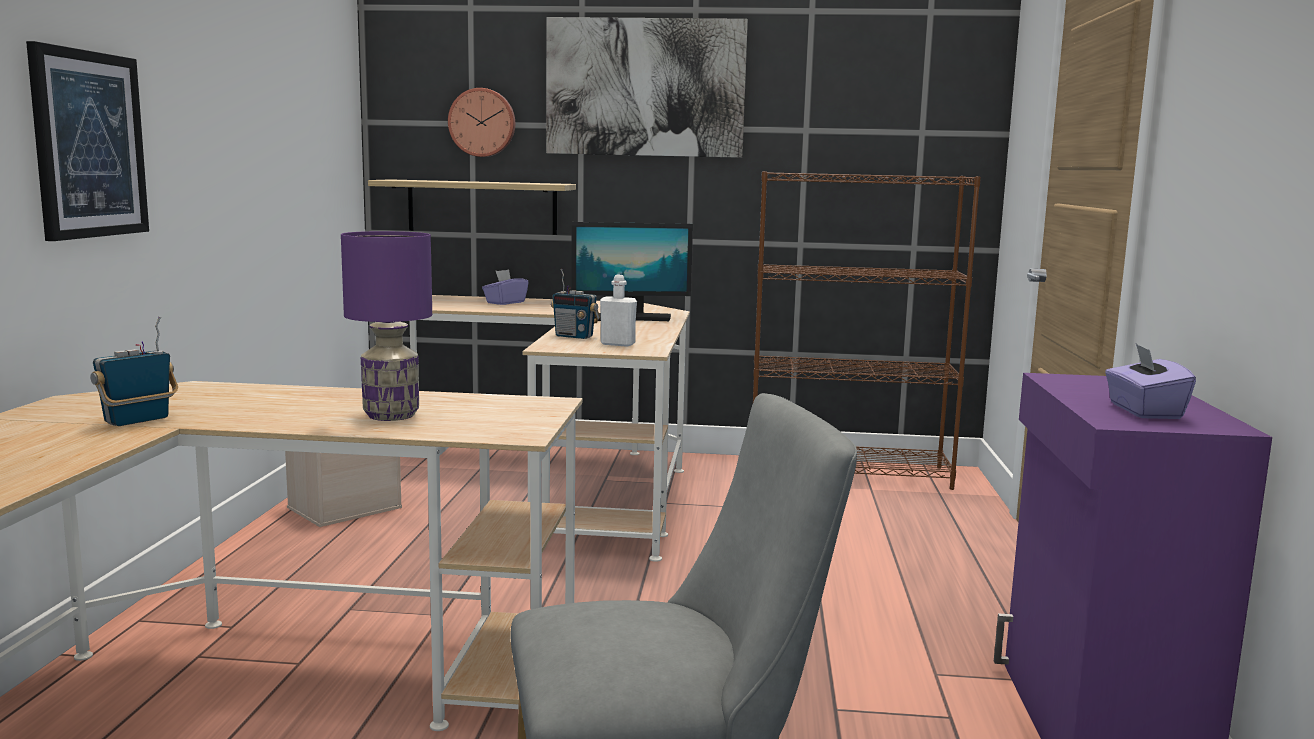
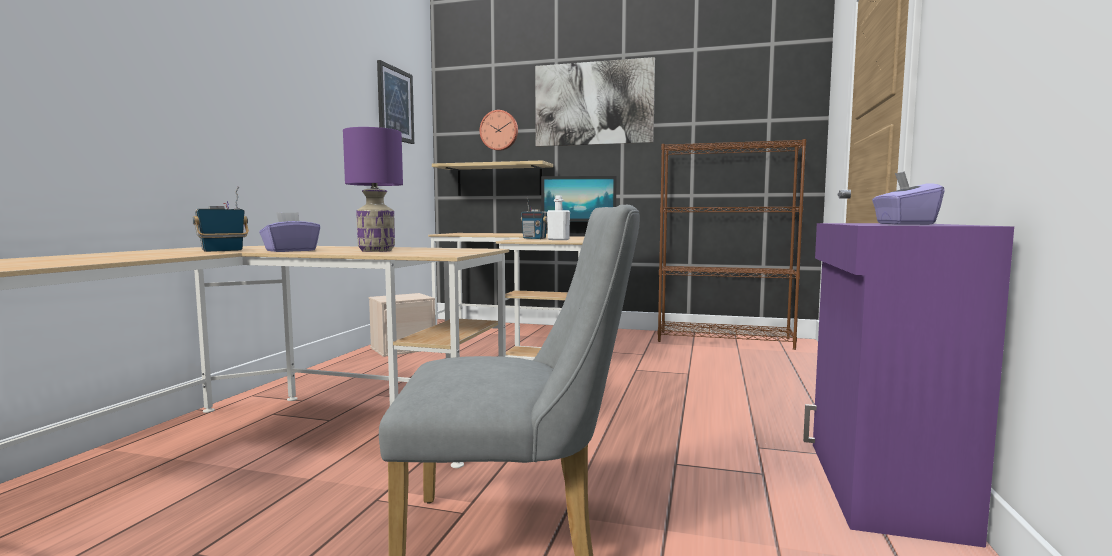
camera: 10 degrees right, 5 degrees down
picture [26,41,149,241] -> picture moved to [377,60,414,144]
purple tissue box [482,269,529,305] -> purple tissue box moved to [259,212,320,252]

